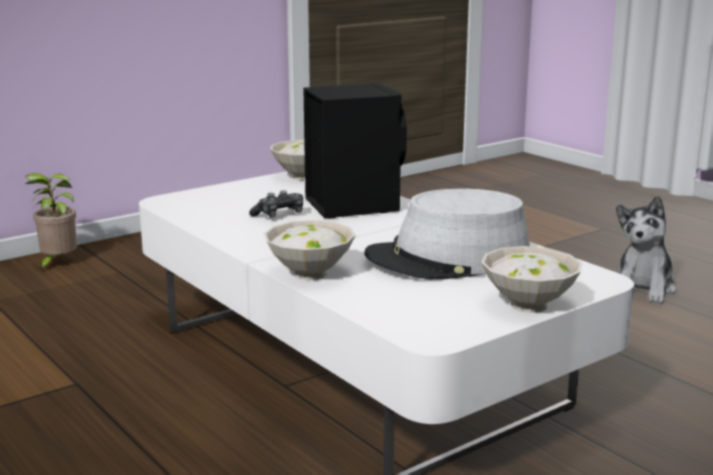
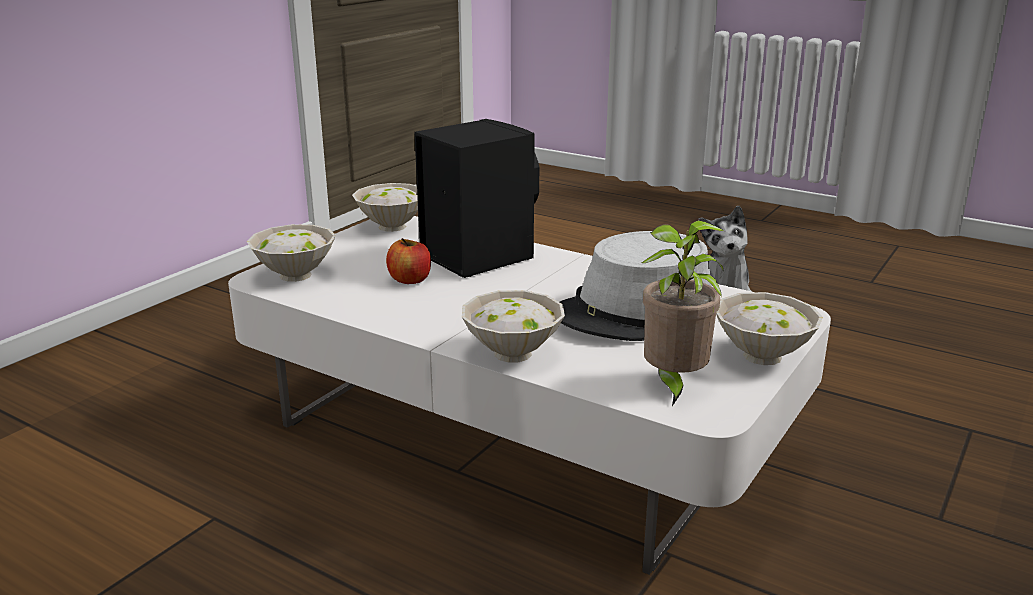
camera: 20 degrees left, 5 degrees up
potted plant [25,173,77,270] -> potted plant moved to [642,220,724,406]
game controller [249,191,303,218] -> apple [386,238,431,284]
none -> white bowl [247,224,336,282]

